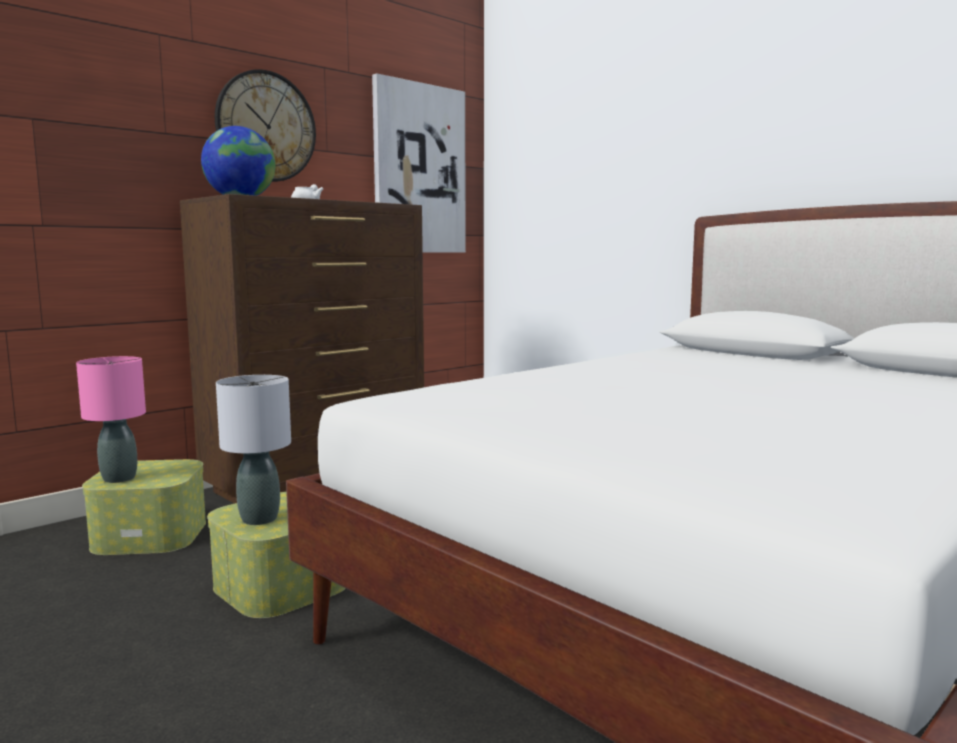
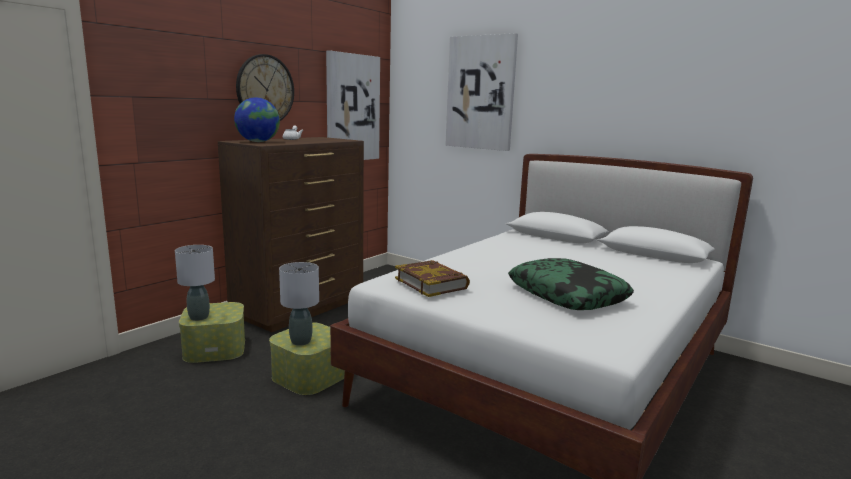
camera: 10 degrees left, 5 degrees up
pink table lamp [76,356,146,483] -> grey table lamp [175,245,215,321]
none -> book [395,260,470,297]
none -> picture [445,33,518,151]
none -> pillow [508,258,634,310]

